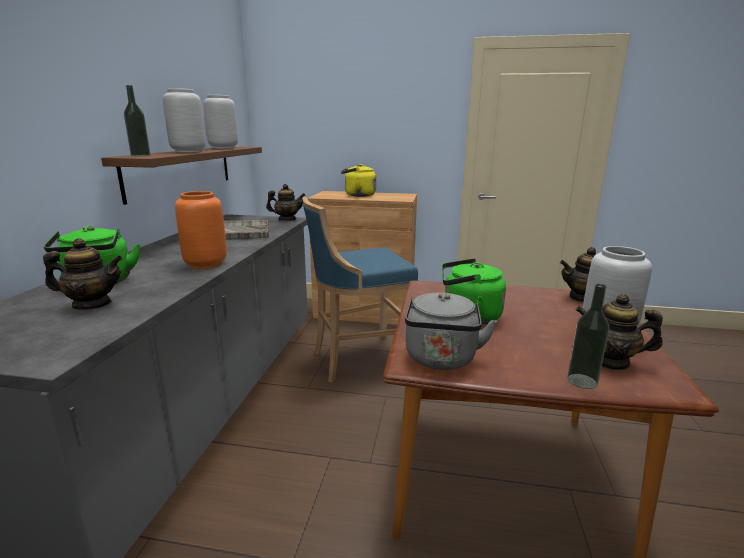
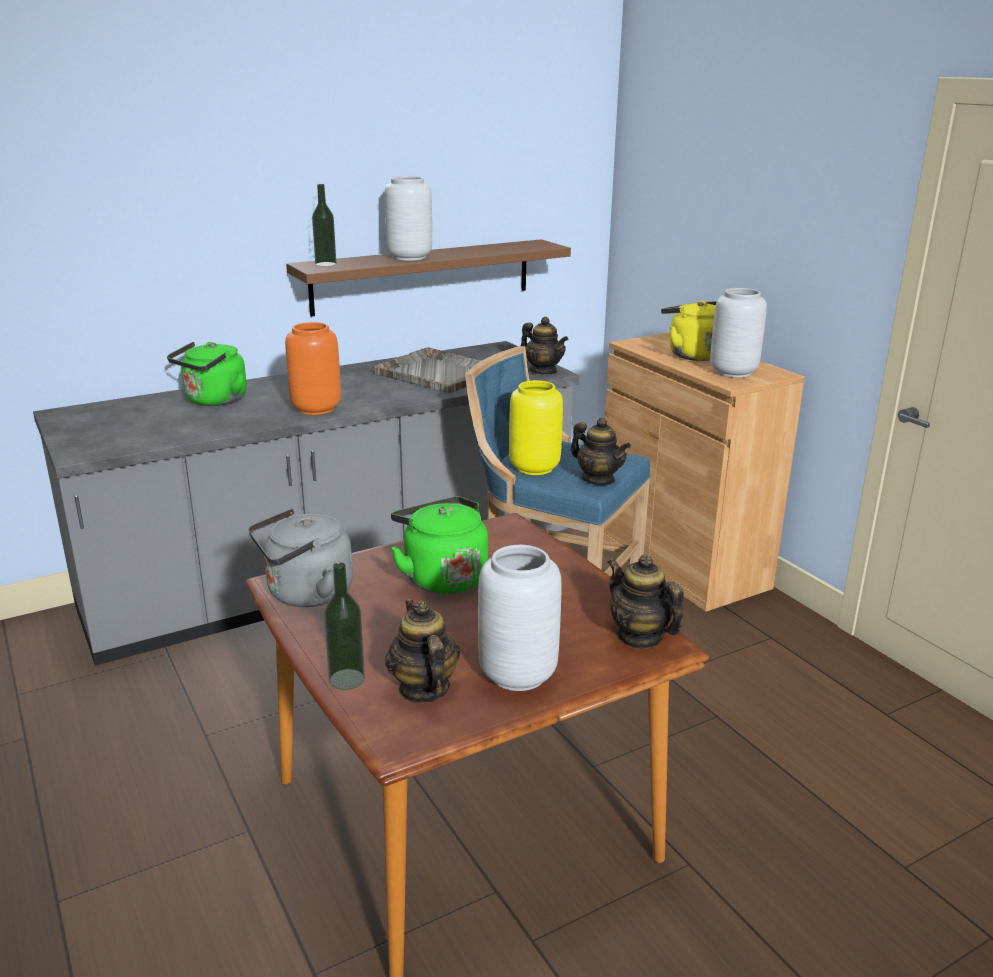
camera: 50 degrees right, 5 degrees up
teapot [43,238,123,310] -> teapot moved to [571,418,631,485]
grey vase [204,95,238,149] -> grey vase moved to [710,288,767,378]
none -> yellow vase [509,380,563,475]

